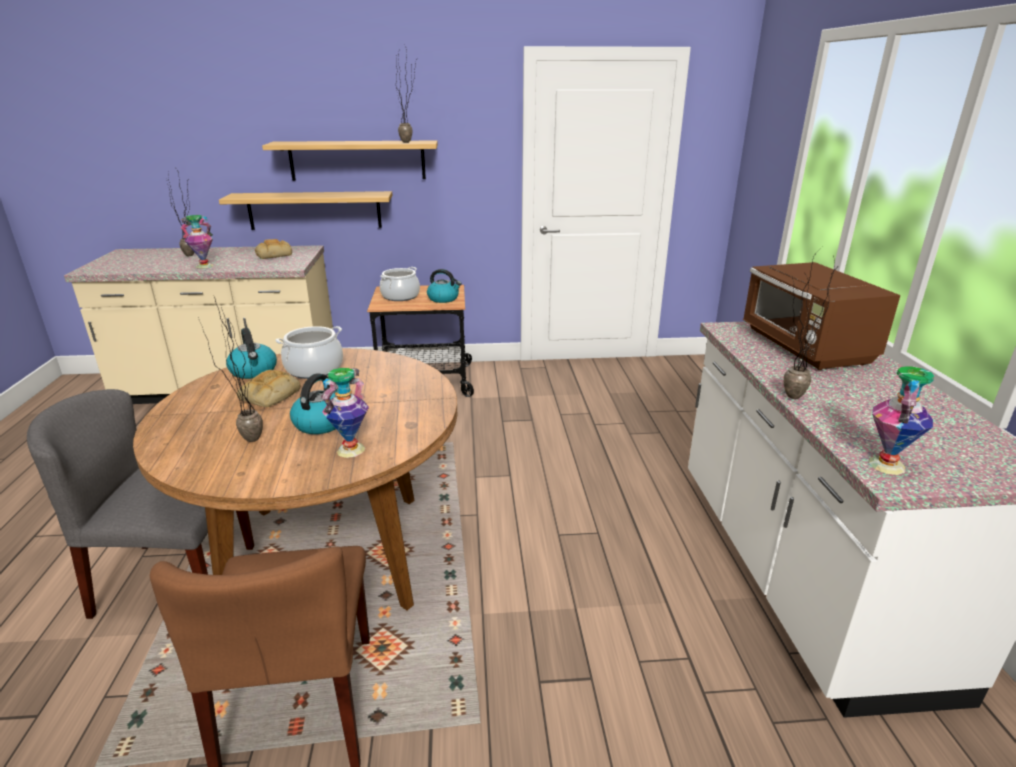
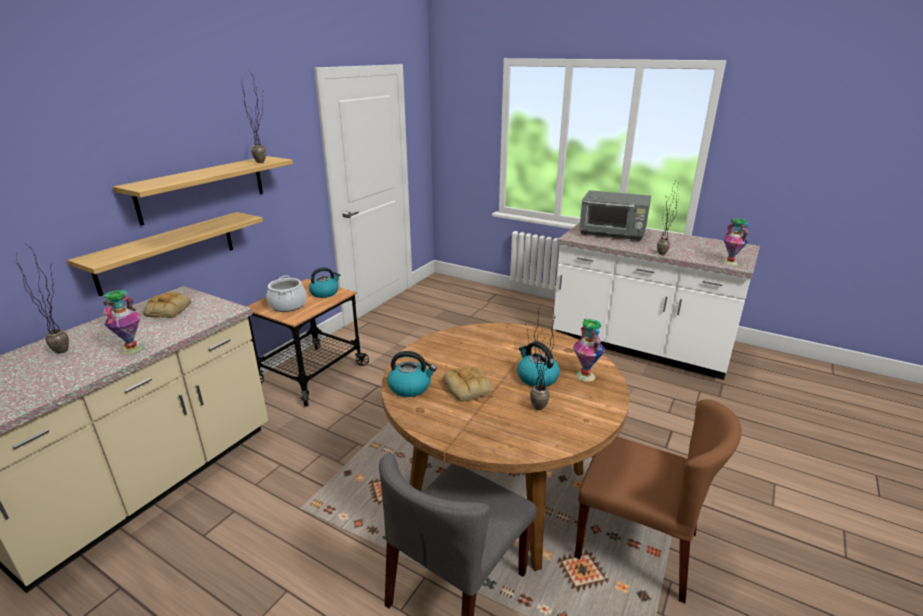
camera: 55 degrees left, 0 degrees up
cooking pot [275,326,343,379] -> none
brown microwave [743,262,901,370] -> grey microwave [579,190,651,241]

